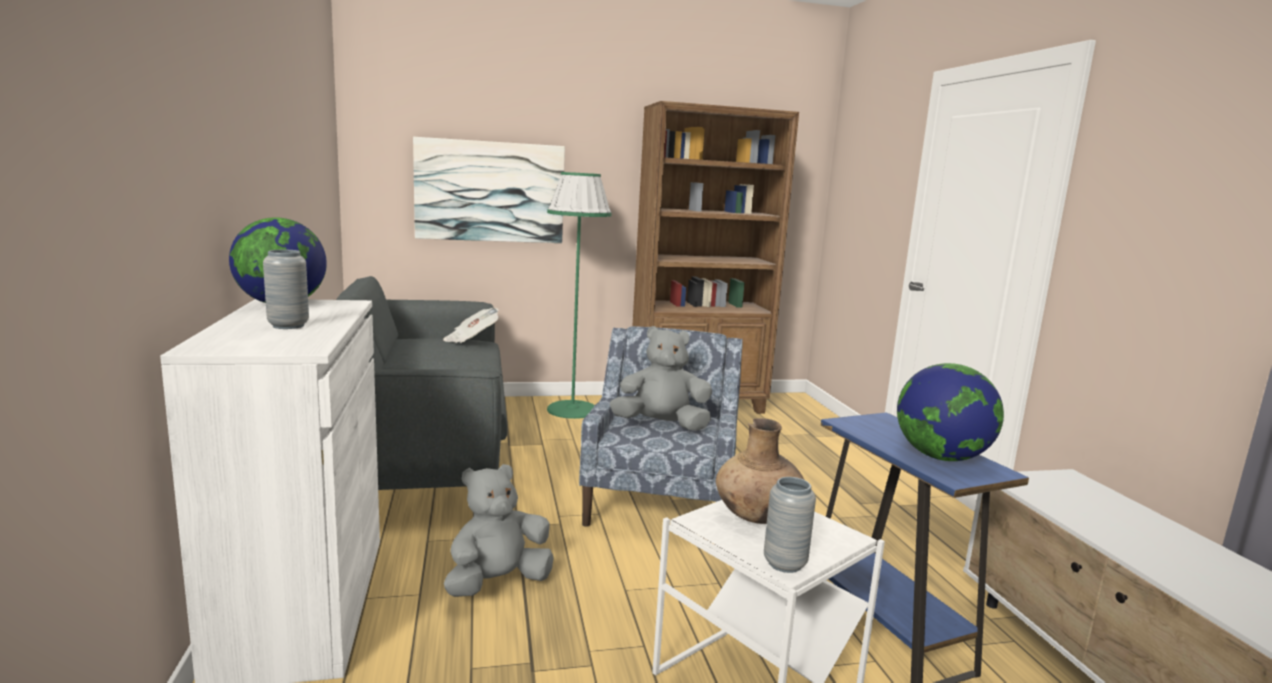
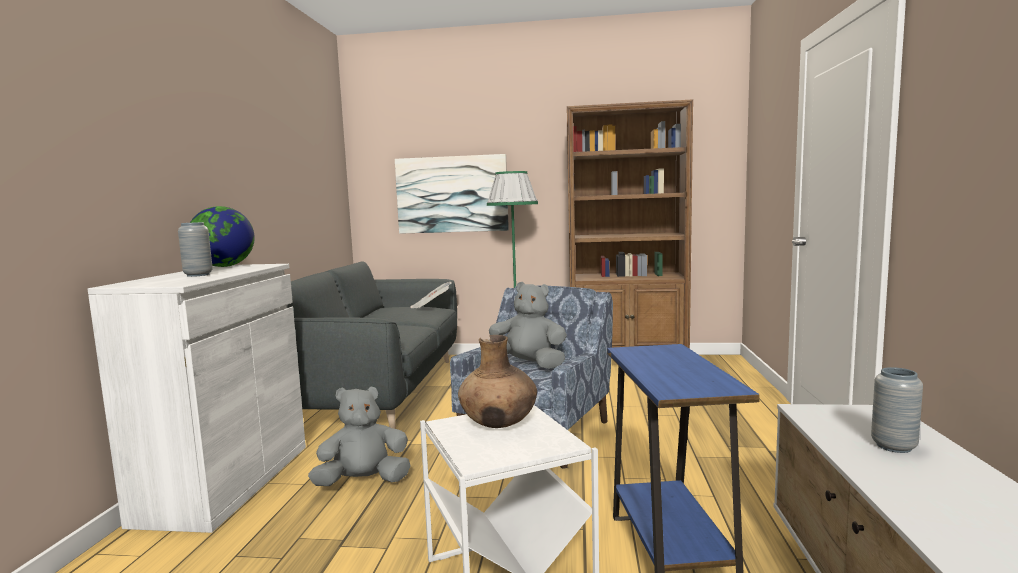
camera: 20 degrees right, 5 degrees down
grey vase [764,477,816,573] -> grey vase moved to [871,367,923,453]
globe [897,363,1004,461] -> none

